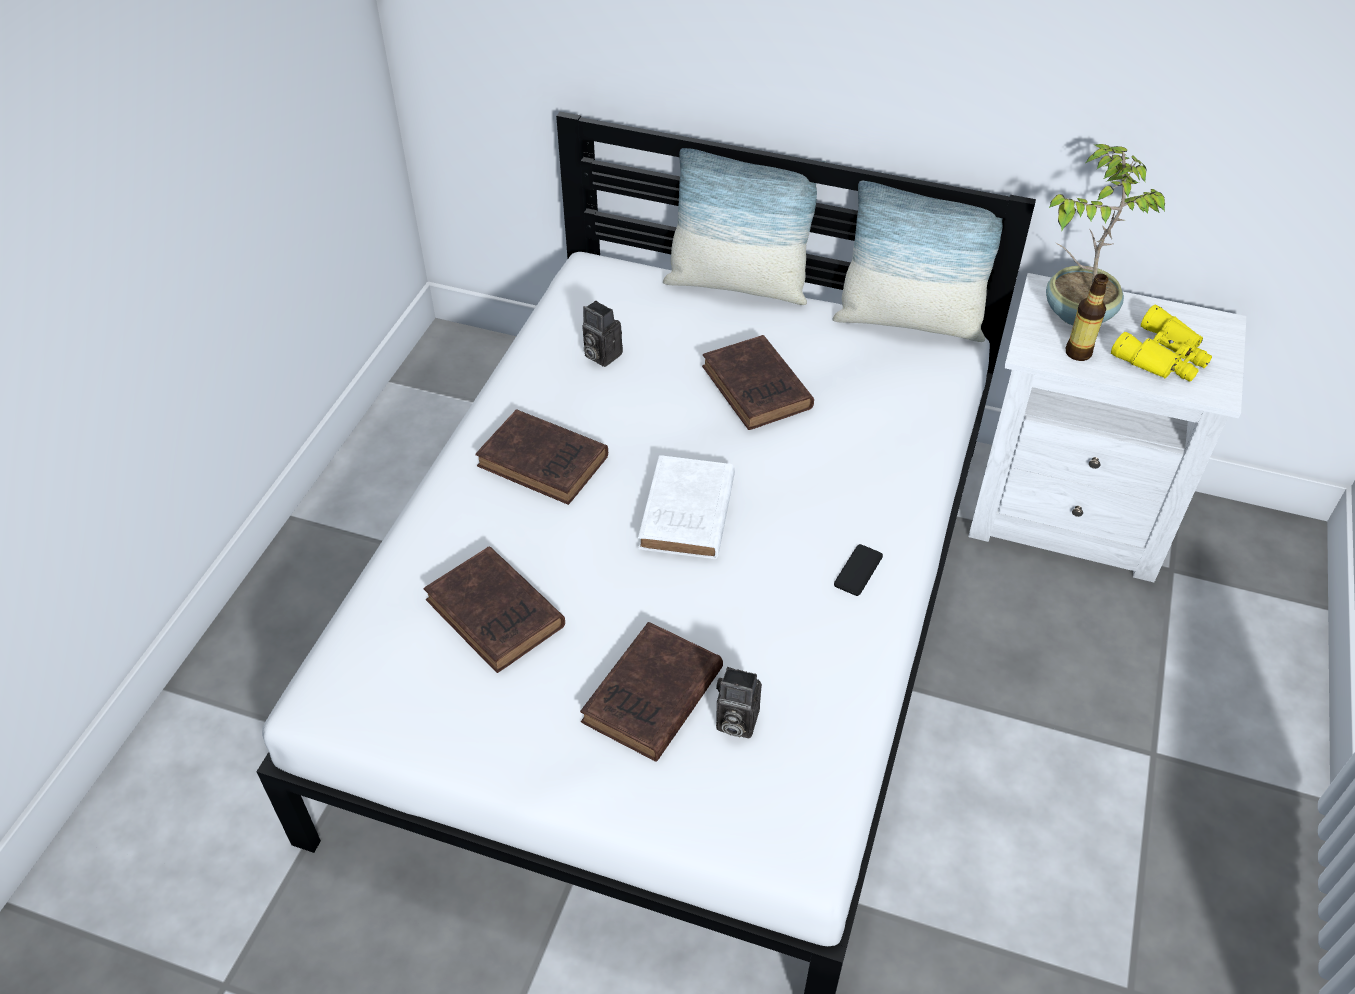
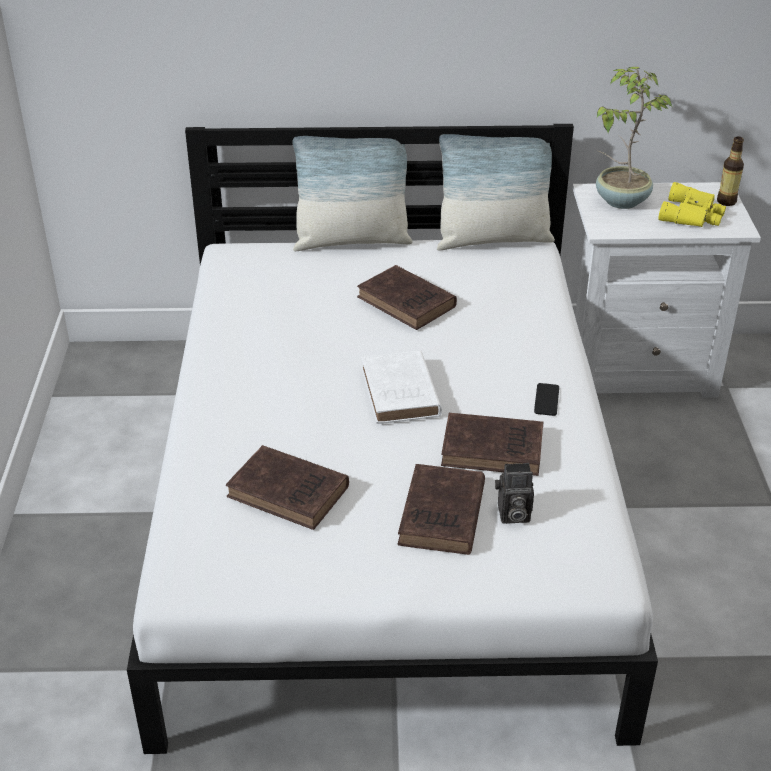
camera: 20 degrees left, 10 degrees down
brown book [475,409,608,505] -> brown book moved to [441,413,543,476]
camera [582,301,623,367] -> none
bottle [1066,274,1109,361] -> bottle moved to [717,136,744,206]

